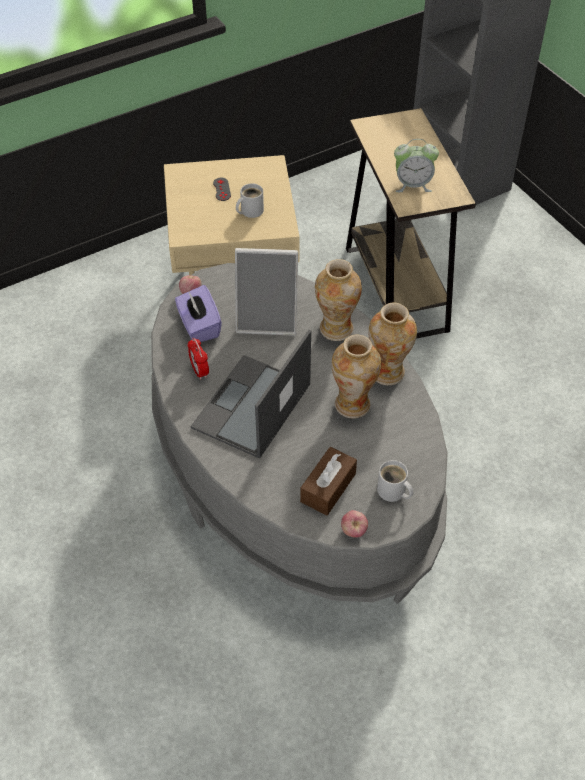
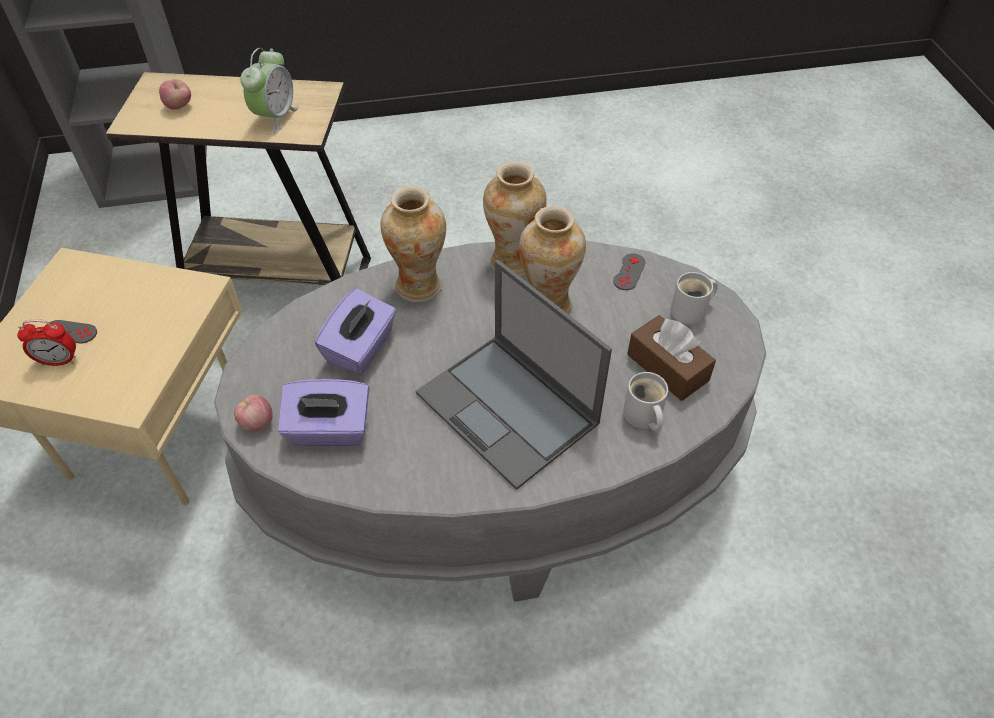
camera: 70 degrees left, 0 degrees up
alarm clock [188,338,209,380] -> alarm clock moved to [17,320,76,366]
picture frame [235,248,298,336] -> purple tissue box [315,288,396,375]
white mug [236,183,264,218] -> white mug moved to [623,372,668,431]
apple [341,510,368,538] -> apple moved to [159,79,191,110]
none -> grey game controller [613,253,646,290]

